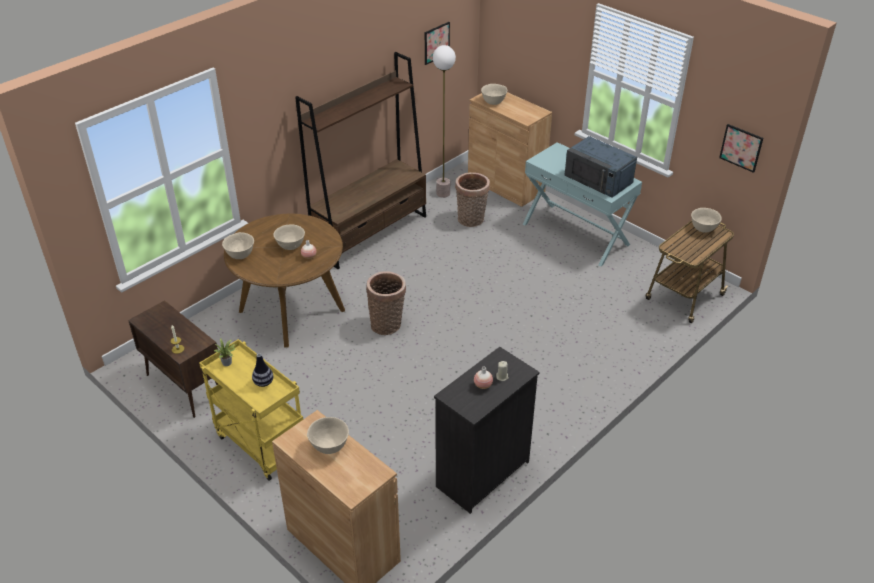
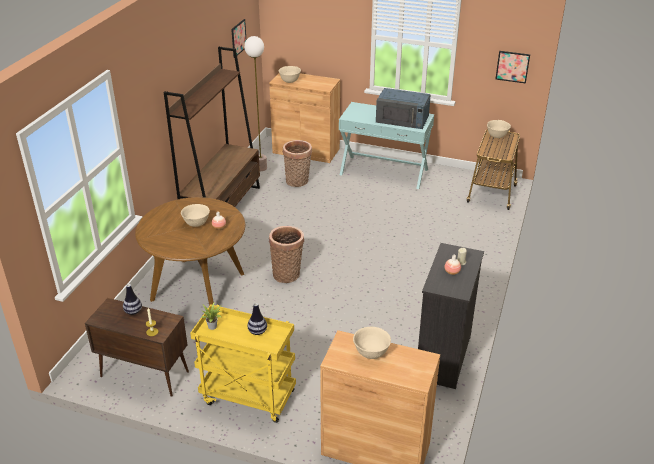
camera: 25 degrees left, 5 degrees down
beige bowl [222,232,254,259] -> none
none -> vase [123,284,142,315]

